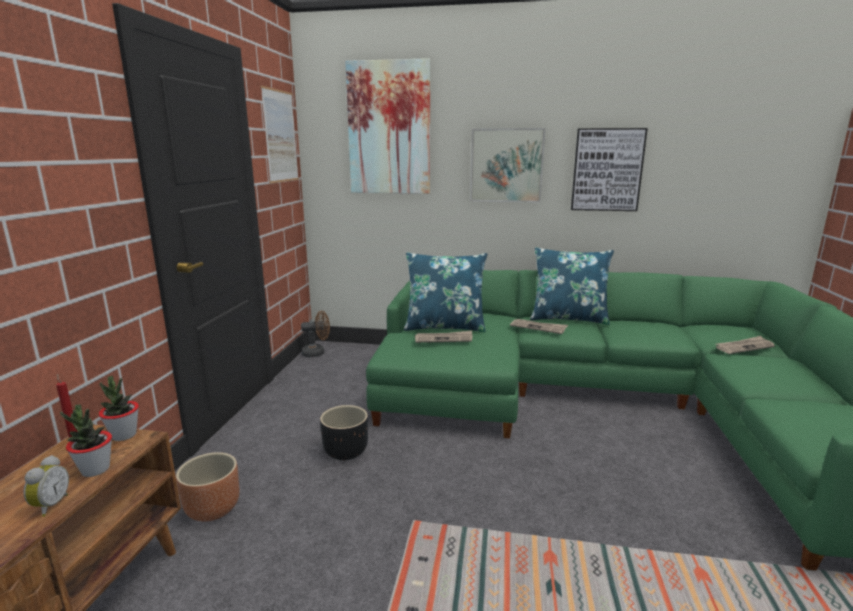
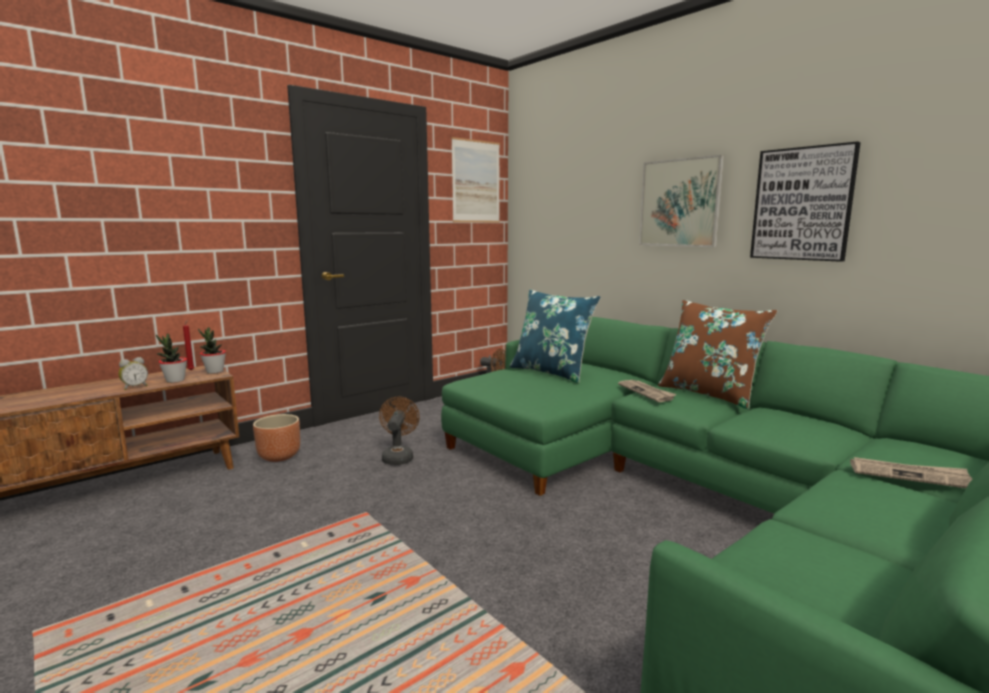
camera: 40 degrees right, 5 degrees down
black planter [320,405,368,460] -> brown fan [379,397,420,465]
picture [345,58,430,194] -> none
newspaper [415,331,473,343] -> none
blue pillow [530,247,614,325] -> brown pillow [658,300,777,410]

